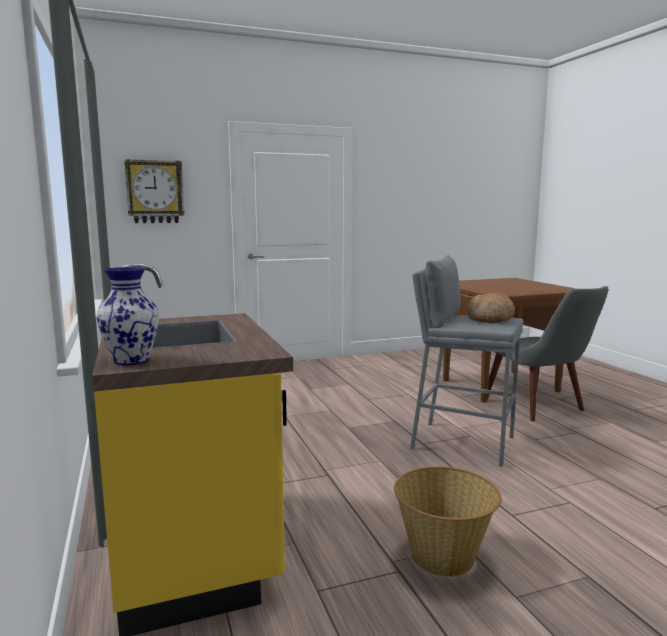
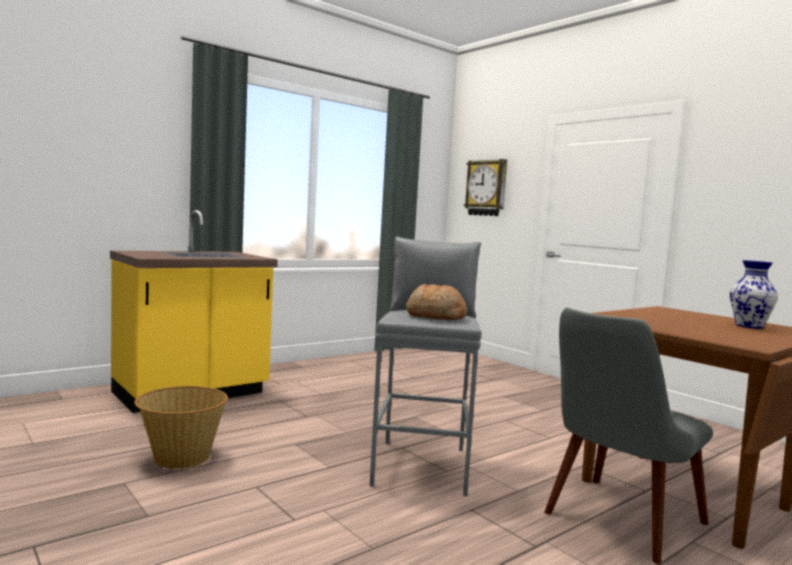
camera: 70 degrees right, 5 degrees down
vase [96,267,159,365] -> vase moved to [730,260,778,329]

